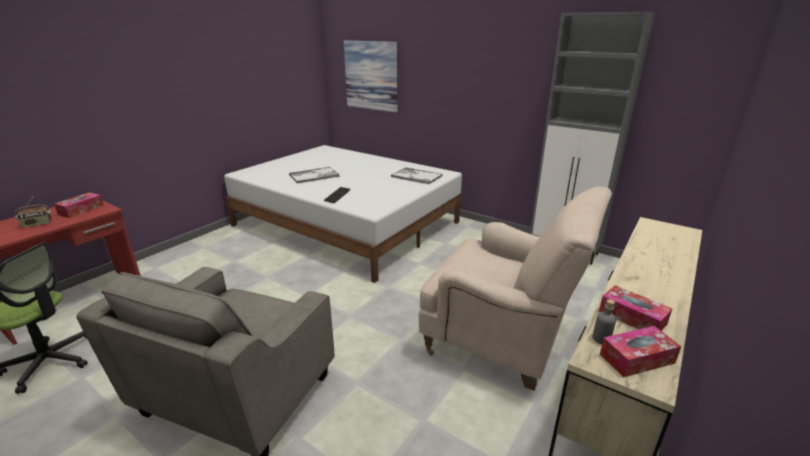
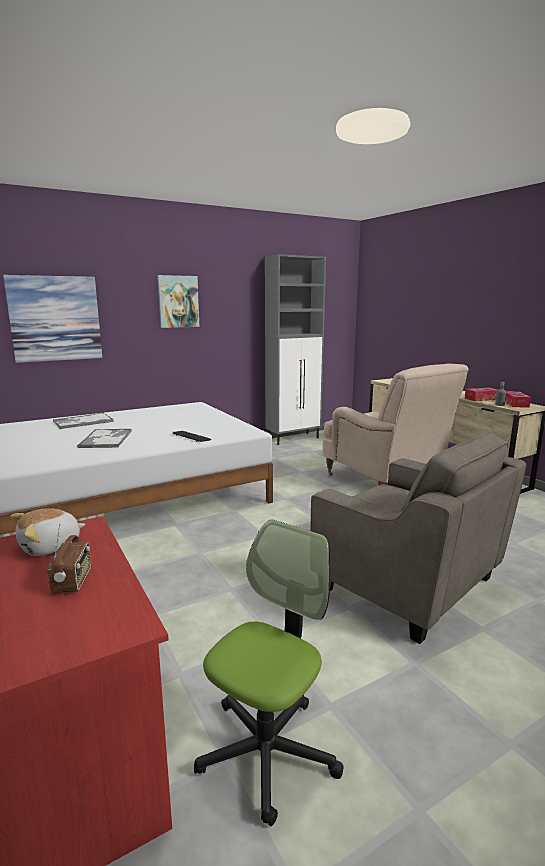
camera: 65 degrees left, 10 degrees down
tissue box [54,193,104,218] -> plush toy [10,508,86,556]
tray [391,167,443,184] -> tray moved to [53,413,114,429]
beige armchair [419,187,612,391] -> beige armchair turned 90 degrees clockwise [323,364,469,485]
none -> picture [157,275,199,328]

